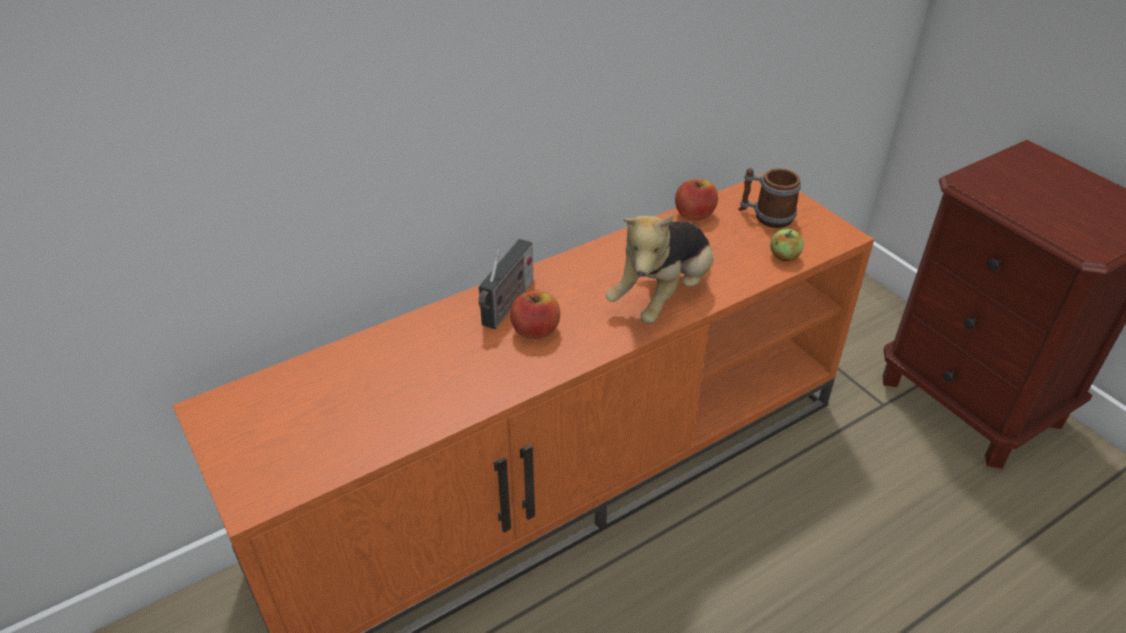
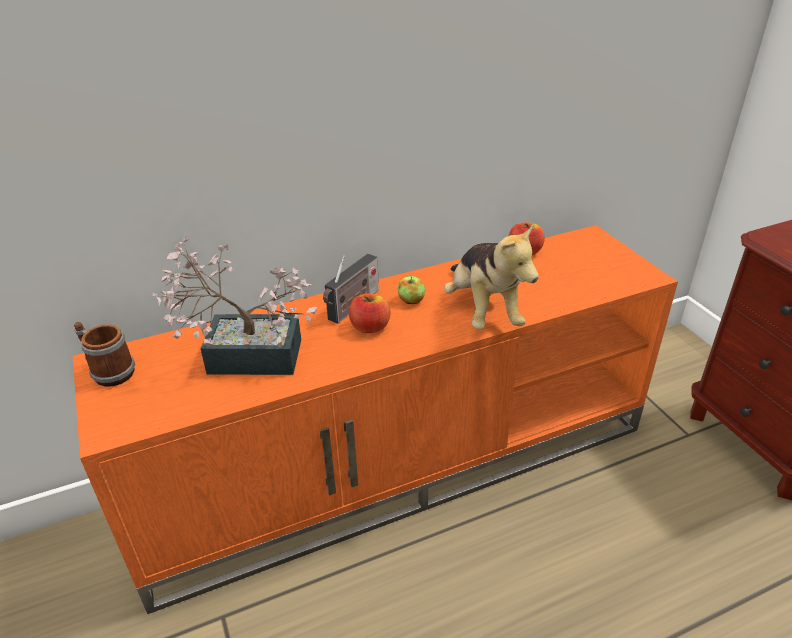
camera: 10 degrees right, 5 degrees down
plush toy [606,214,714,324] -> plush toy turned 60 degrees counterclockwise [444,224,539,329]
mug [738,168,801,228] -> mug moved to [74,322,135,387]
apple [770,228,803,261] -> apple moved to [397,276,425,304]
none -> potted plant [152,237,317,375]

